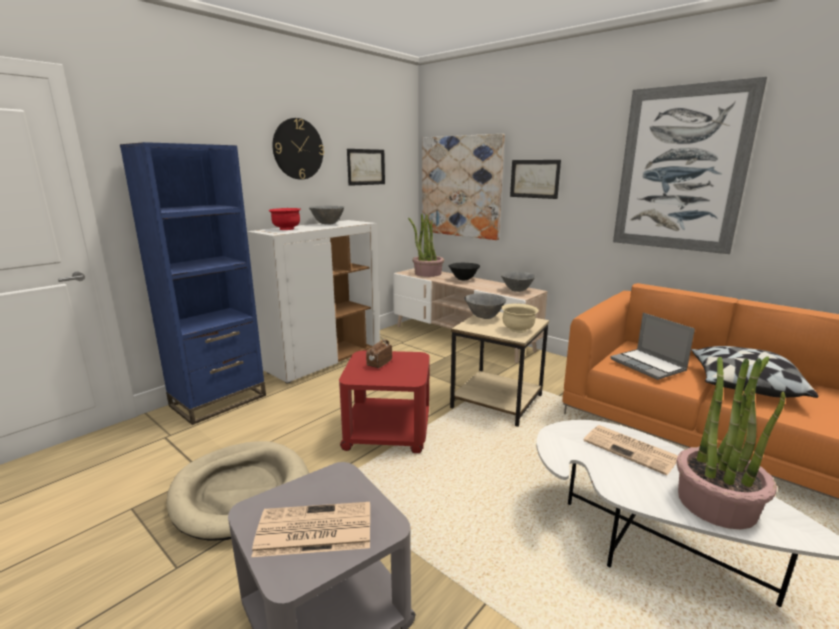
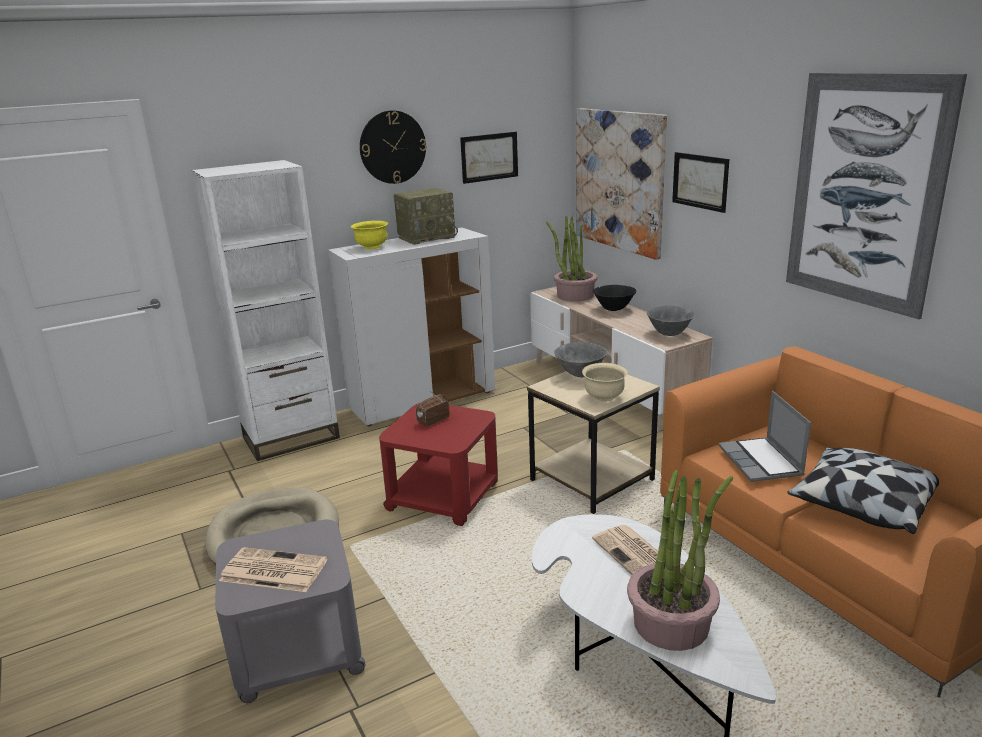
camera: 20 degrees right, 5 degrees up
blue bookcase [120,142,266,425] -> white bookcase [192,160,340,461]
red bowl [268,208,301,230] -> yellow bowl [351,220,388,249]
grey bowl [309,206,345,224] -> radio [394,188,458,245]

